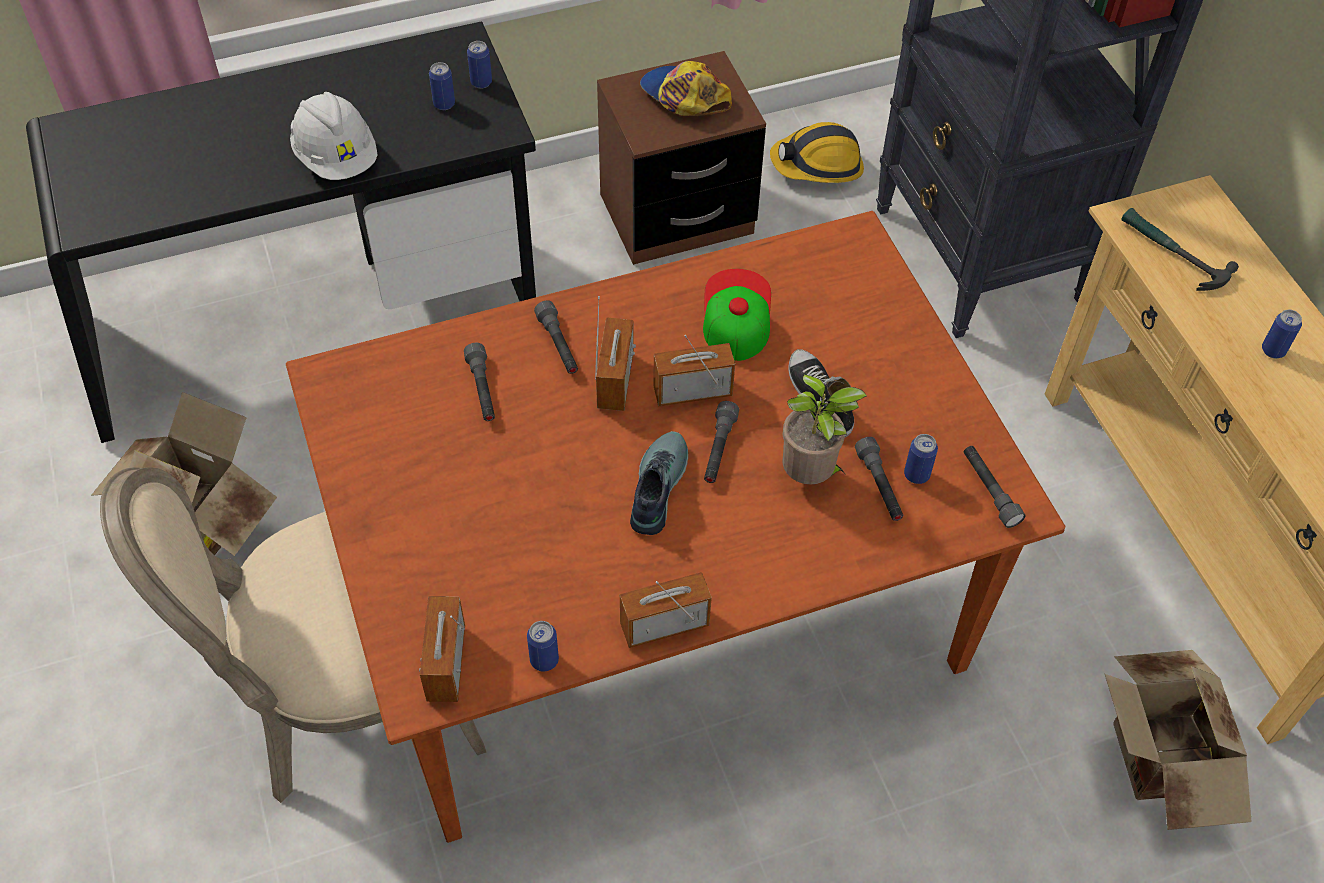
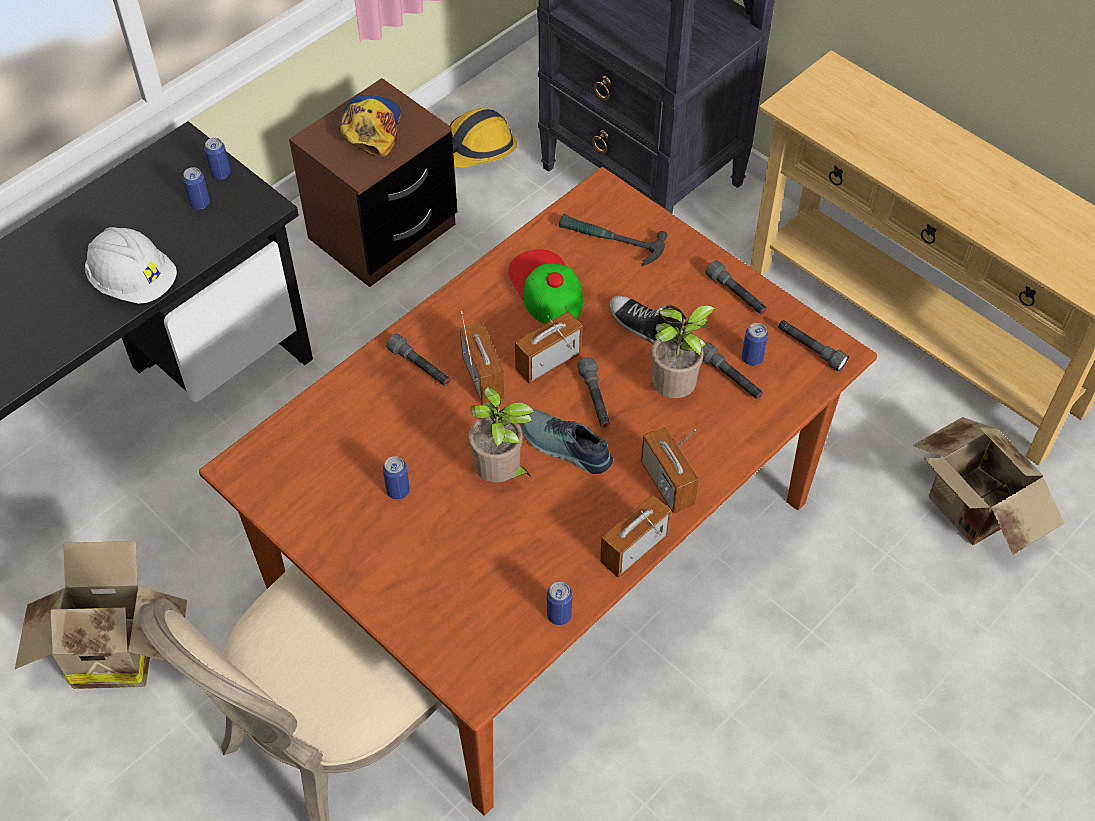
camera: 25 degrees left, 0 degrees up
radio [419,596,465,702] -> radio moved to [641,427,699,514]
grey flashlight [464,343,495,421] -> grey flashlight moved to [706,260,767,314]
shoe [630,431,688,535] -> shoe turned 45 degrees counterclockwise [521,410,613,474]
cap [640,61,732,116] -> cap turned 75 degrees clockwise [339,95,401,157]
hammer [1121,208,1239,291] -> hammer moved to [559,214,667,266]
can [1262,310,1302,358] -> can moved to [383,456,410,500]
none -> potted plant [468,386,535,482]

